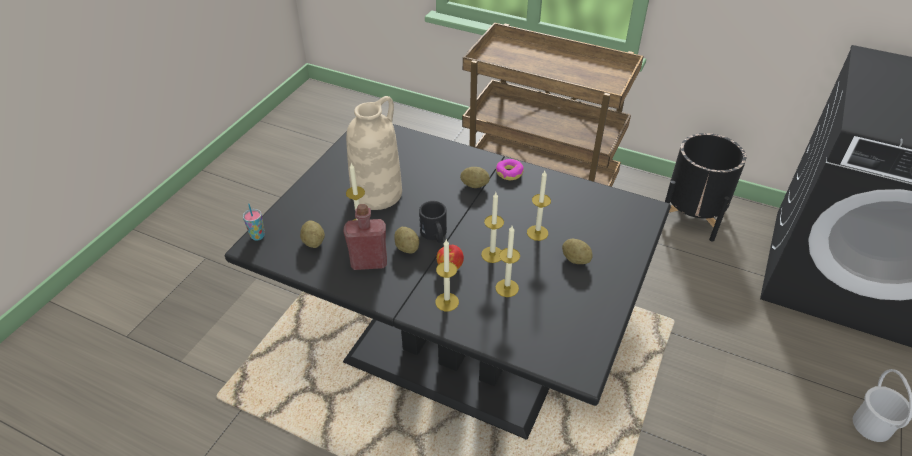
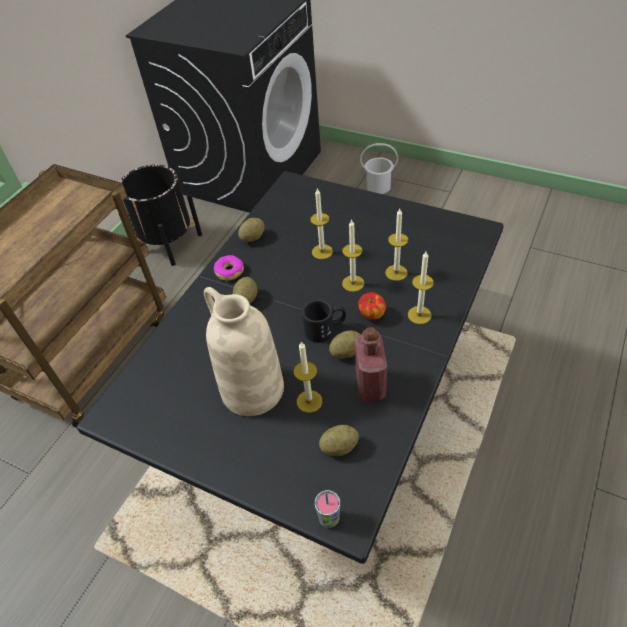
camera: 85 degrees left, 5 degrees up
potato [562,239,593,264] -> potato moved to [238,218,265,242]

